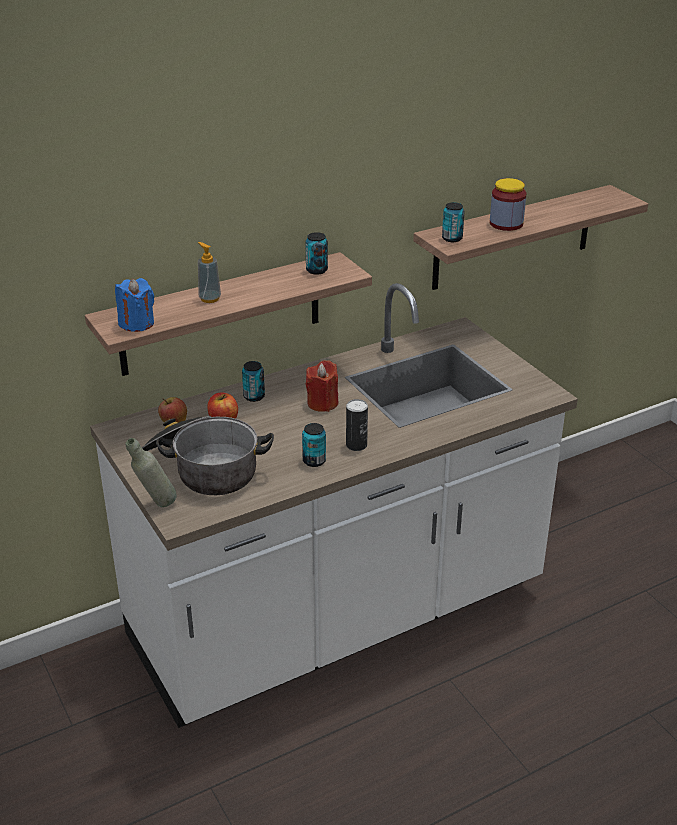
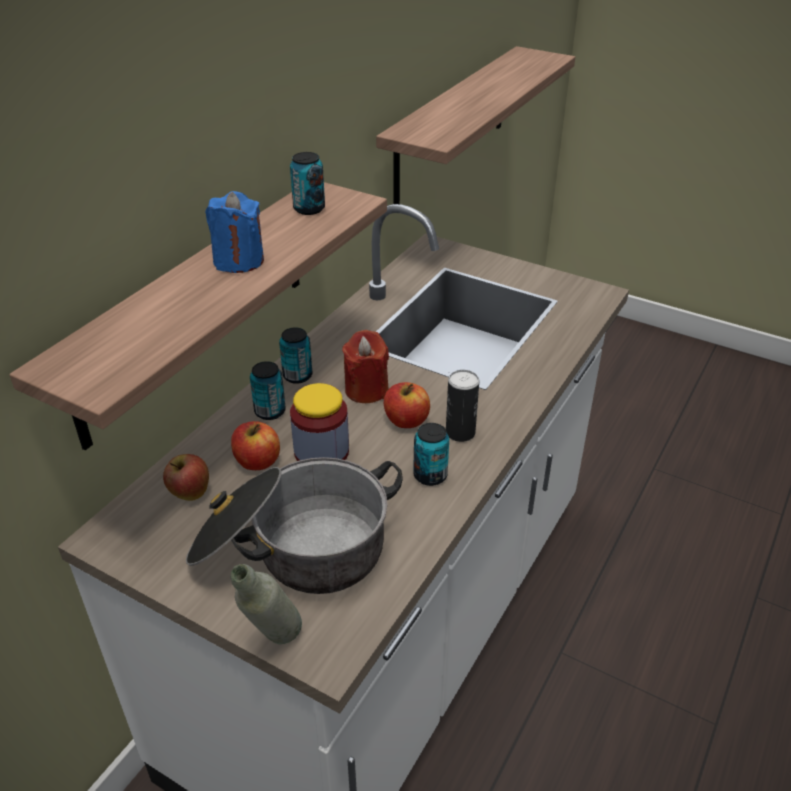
camera: 30 degrees left, 5 degrees up
blue candle [115,278,154,332] -> blue candle moved to [205,191,264,273]
soap dispenser [198,242,221,303] -> none
can [442,202,465,242] -> can moved to [279,327,312,384]
jar [490,178,526,231] -> jar moved to [290,383,349,461]
none -> apple [384,382,430,428]

